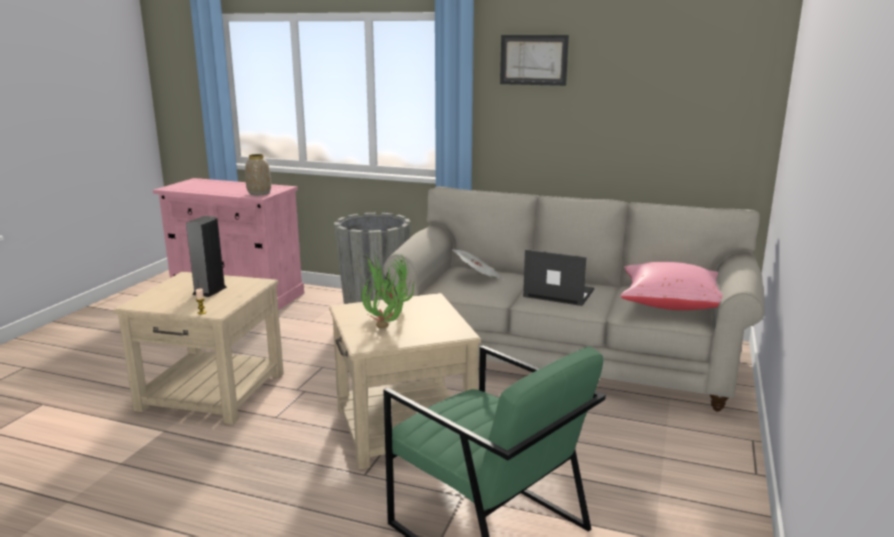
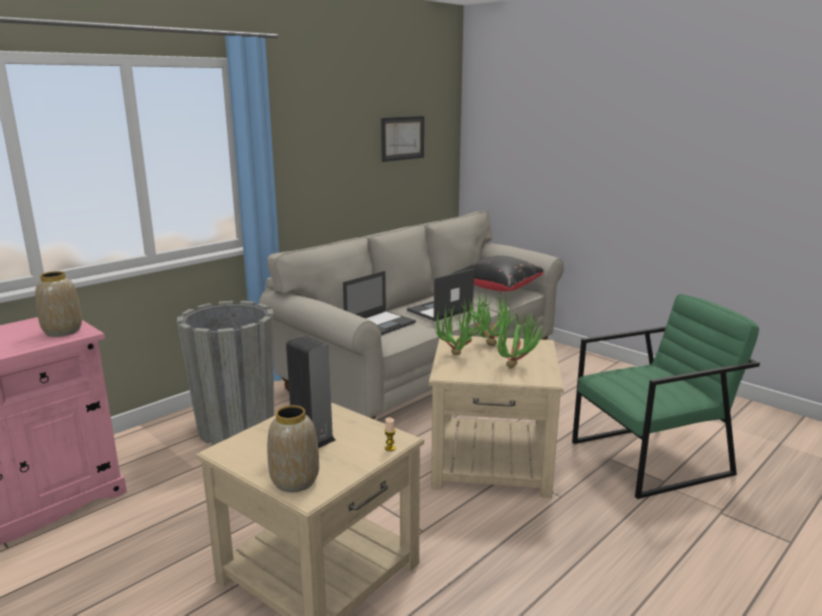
camera: 65 degrees left, 0 degrees up
newspaper [452,249,505,280] -> laptop [343,271,416,335]
picture [500,35,569,86] -> picture moved to [381,116,424,162]
pink pillow [621,262,723,310] -> black pillow [452,256,543,291]
none -> vase [267,405,319,492]
none -> potted plant [464,291,510,346]

